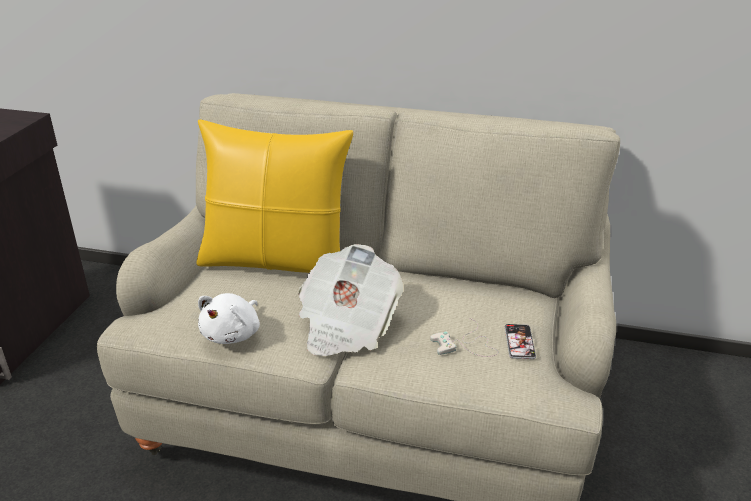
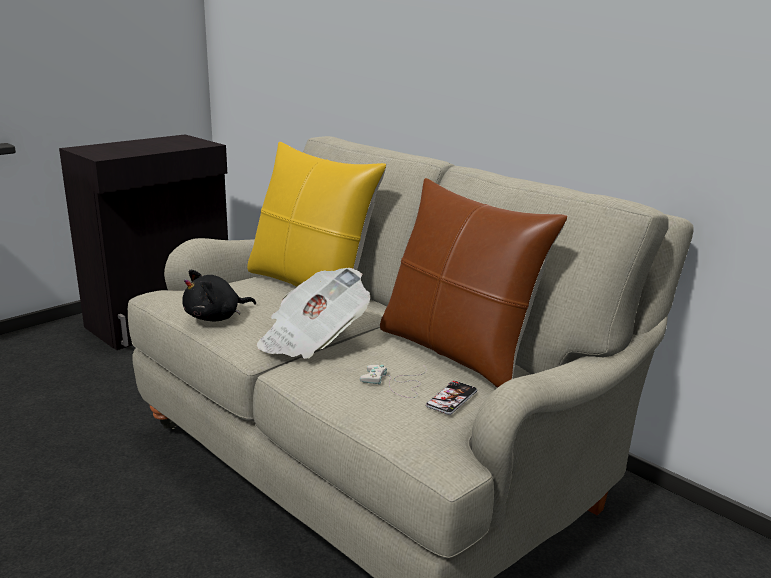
camera: 30 degrees right, 10 degrees down
white plush toy [198,293,260,344] -> black plush toy [182,270,256,321]
none -> brown pillow [380,178,567,388]

